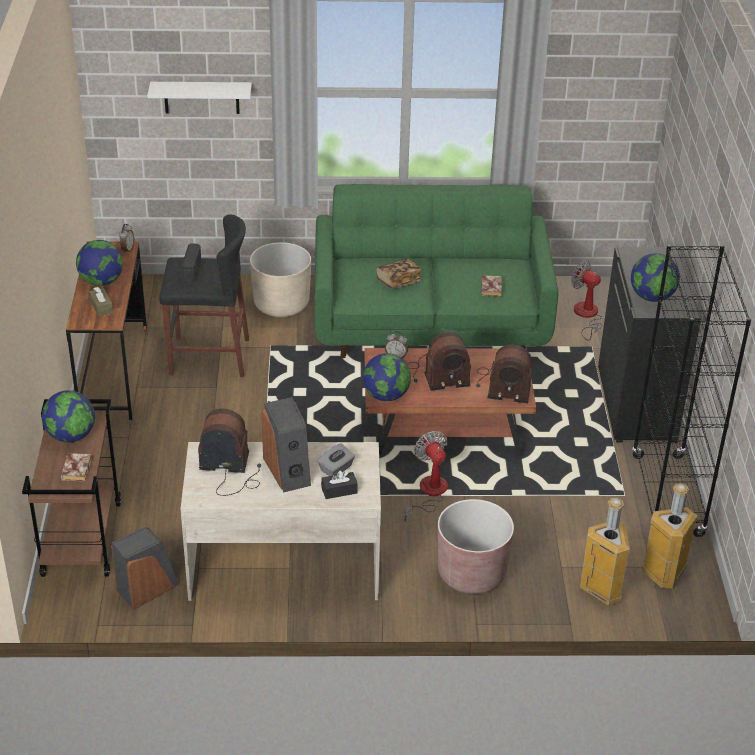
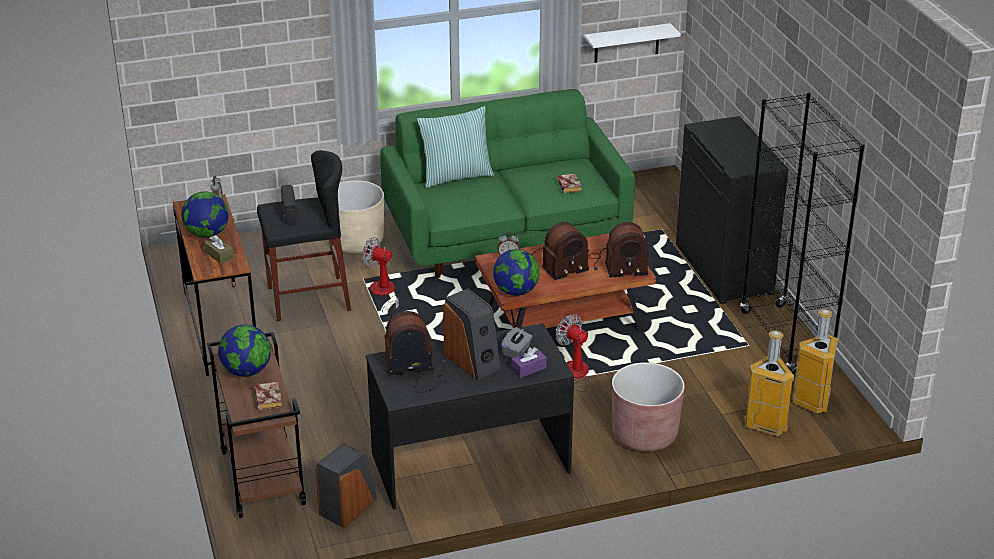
camera: 15 degrees left, 5 degrees down
white shelf [147,82,252,114] -> white shelf moved to [584,23,681,63]
beige desk [181,442,381,601] -> black desk [366,323,574,510]
black tissue box [321,471,358,499] -> purple tissue box [511,347,547,378]
book [376,258,422,289] -> none
fan [572,260,602,341] -> fan moved to [362,237,402,318]
globe [631,253,680,302] -> none
none -> pillow [417,106,494,188]

